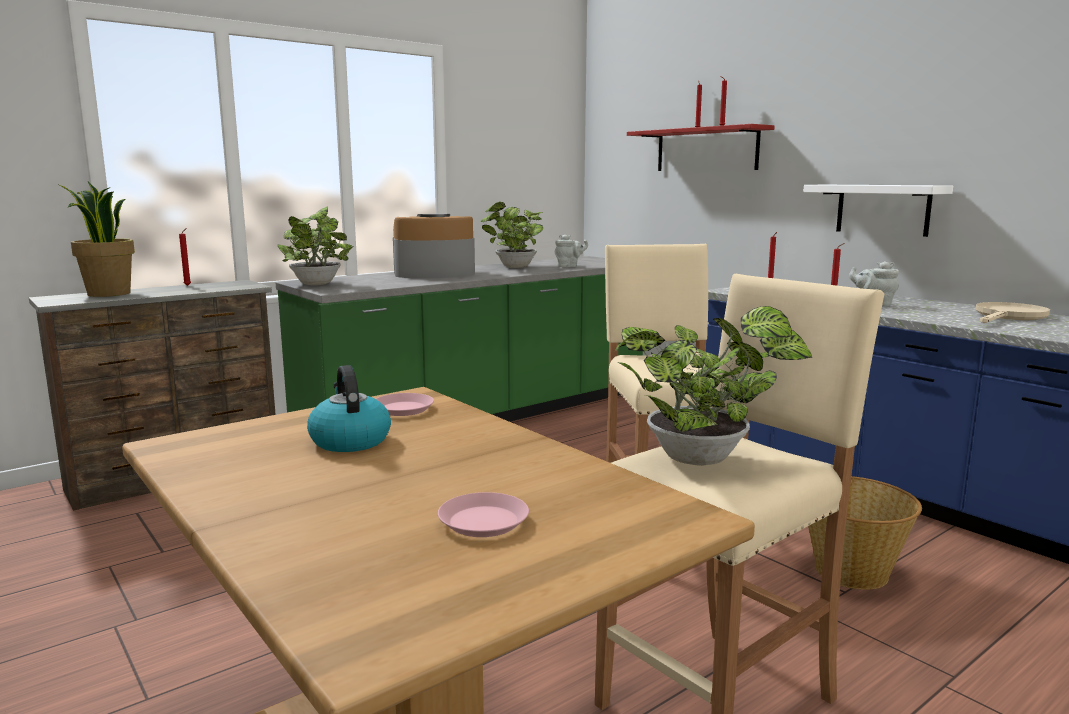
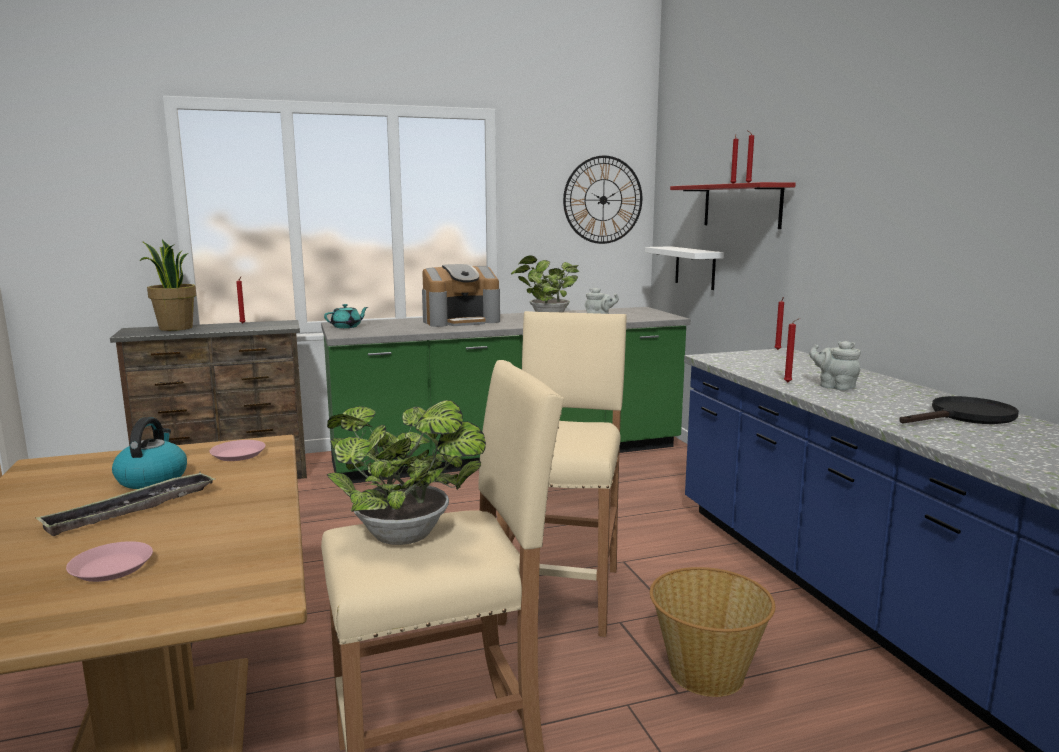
camera: 20 degrees right, 0 degrees up
potted plant [278,206,353,285] -> turquoise teapot [324,304,368,328]
coffee machine [393,214,475,278] -> coffee machine turned 150 degrees clockwise [422,264,500,327]
white shelf [803,185,953,237] -> white shelf moved to [645,246,724,290]
beige frying pan [975,302,1050,323] -> black frying pan [899,396,1019,424]
none -> tray [35,472,216,536]
none -> wall clock [563,156,642,244]

